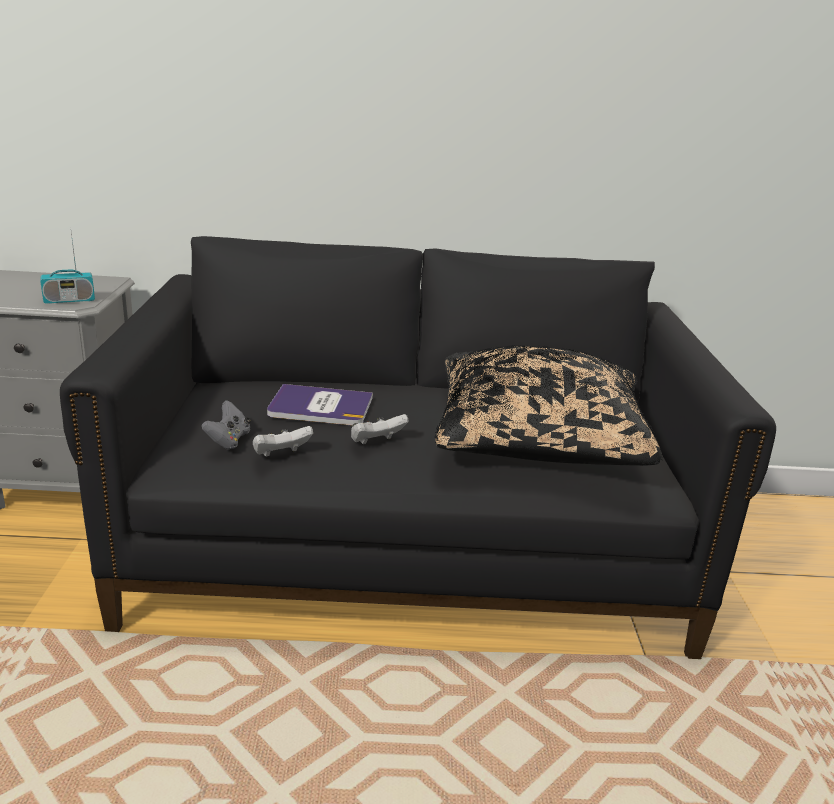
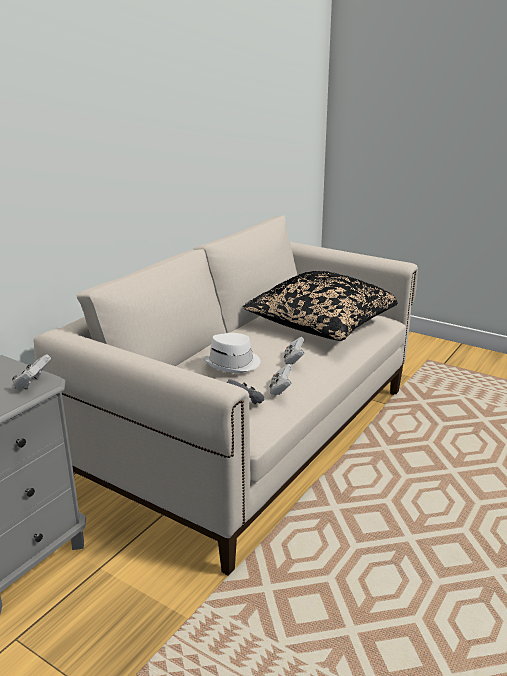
camera: 55 degrees left, 0 degrees up
radio [40,233,95,304] -> white game controller [12,354,51,390]
black sofa [60,236,776,659] -> beige sofa [33,215,418,576]
book [267,384,373,426] -> white hat [203,333,260,373]

